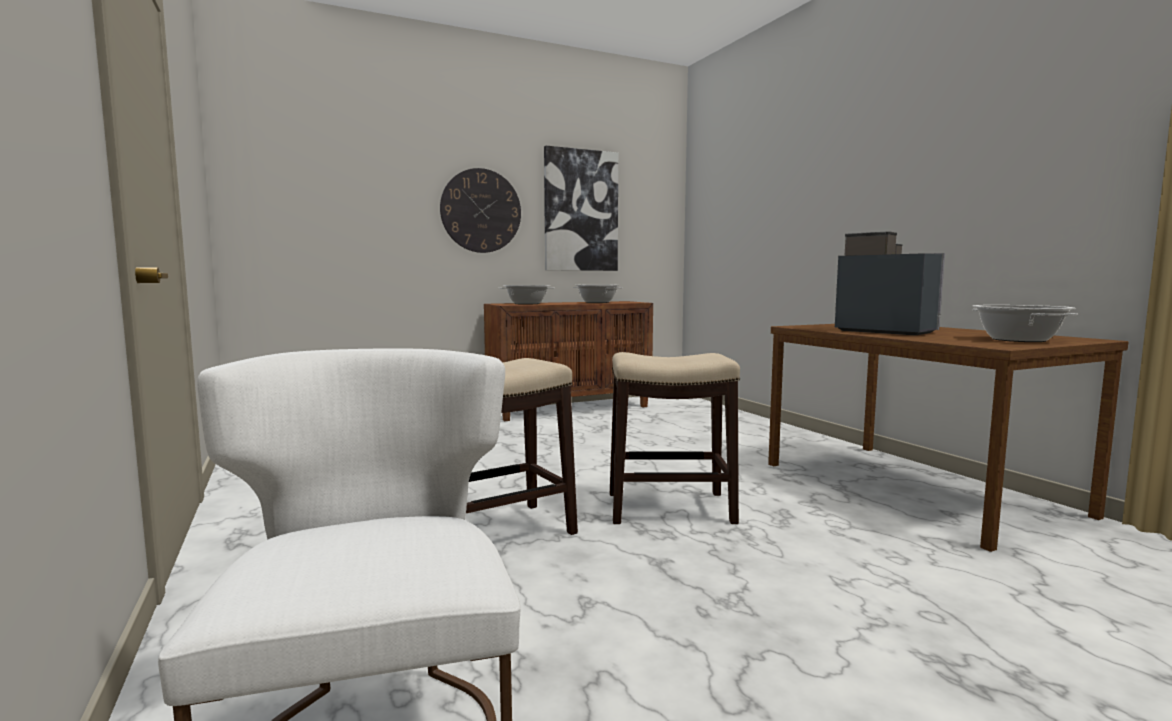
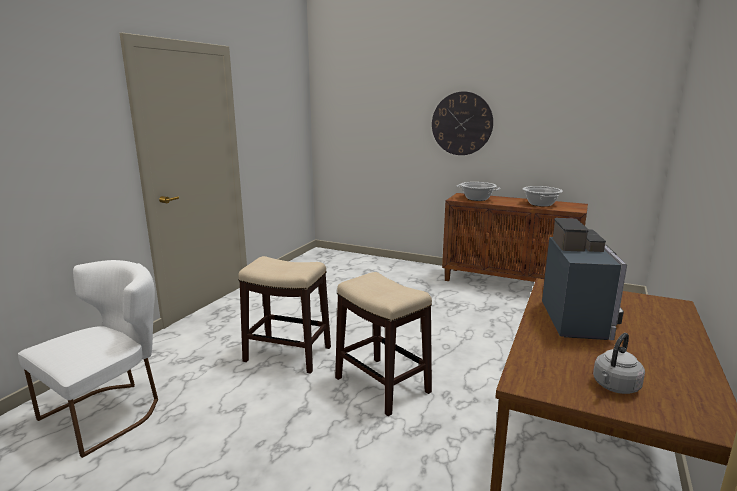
camera: 50 degrees right, 10 degrees up
picture [544,146,618,271] -> none
cooking pot [972,305,1078,342] -> grey kettle [593,333,645,394]

